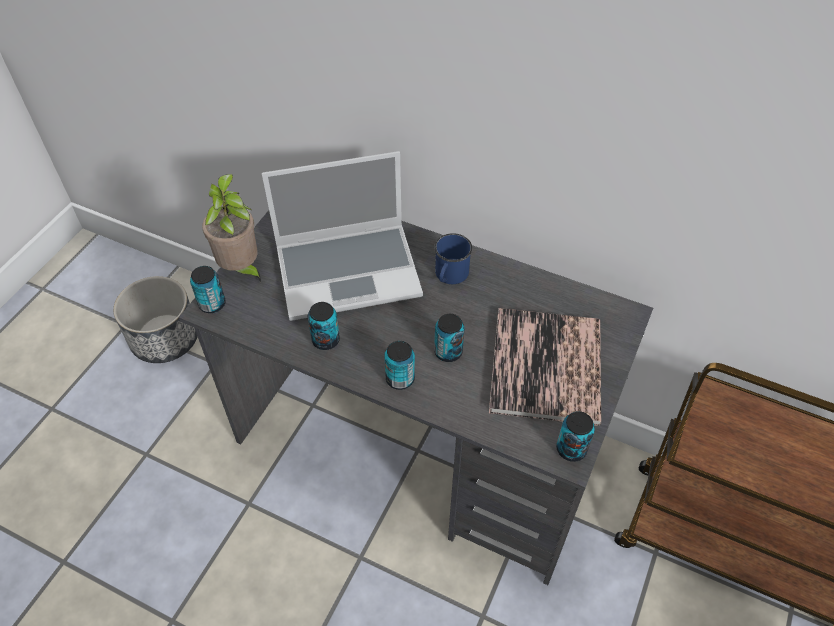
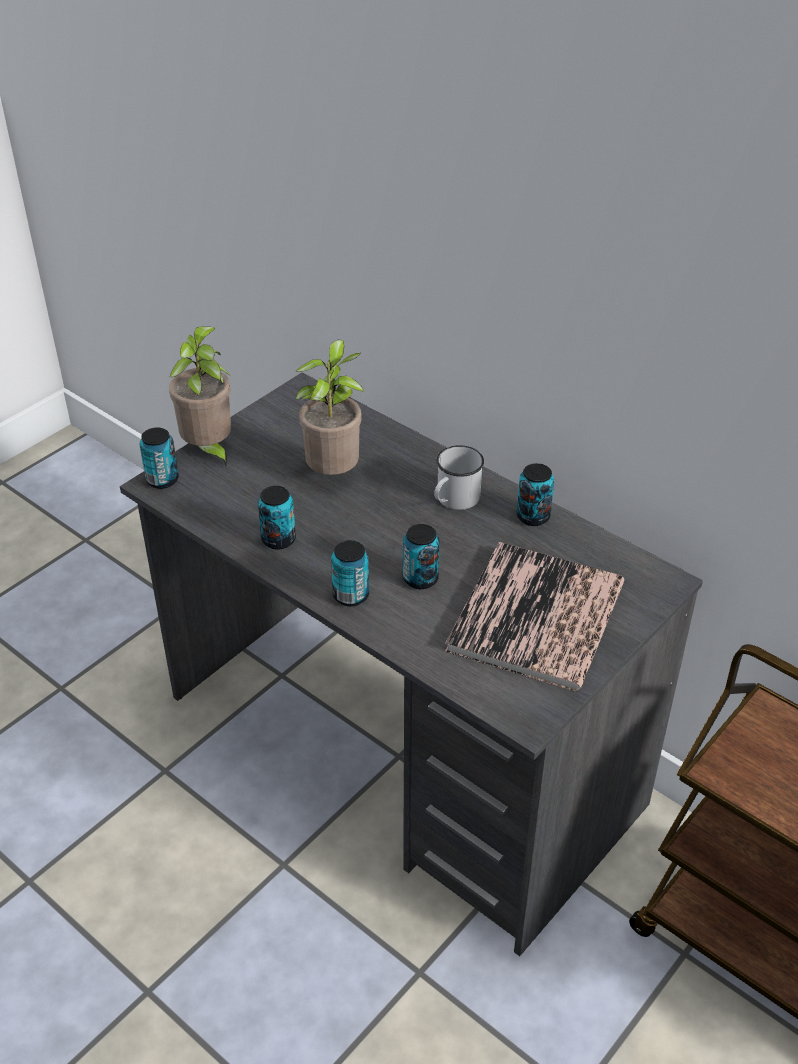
camera: 15 degrees right, 10 degrees down
planter [113,276,197,363] -> none
laptop [262,151,423,321] -> potted plant [296,340,364,475]
blue mug [434,233,472,284] -> white mug [434,445,484,510]
can [556,411,595,462] -> can moved to [517,463,554,526]

